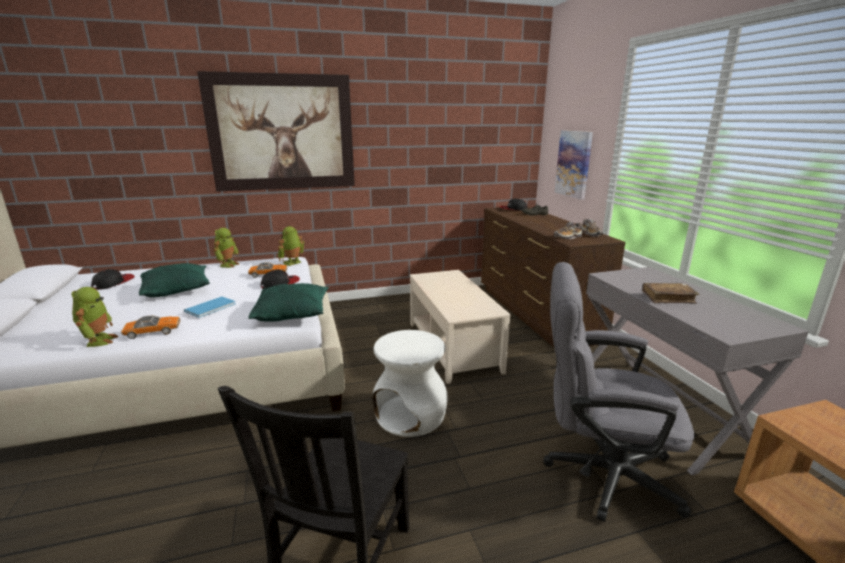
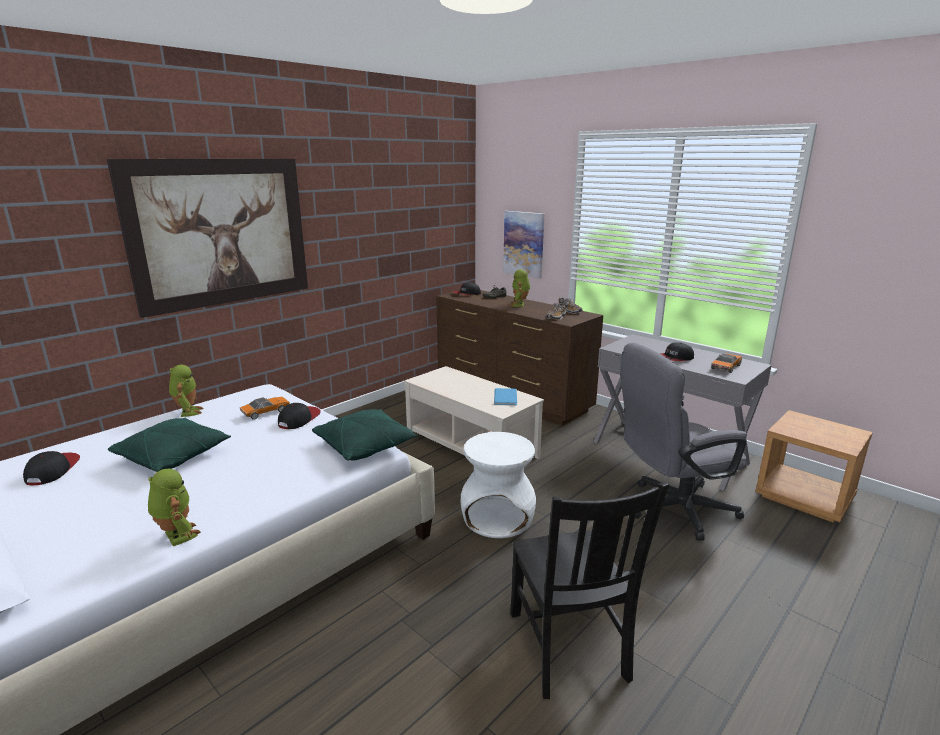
camera: 30 degrees left, 0 degrees up
toy car [121,315,180,339] -> toy car moved to [711,353,742,373]
blue book [184,297,236,318] -> blue book moved to [494,388,517,405]
toy robot [278,226,305,266] -> toy robot moved to [510,269,530,307]
brown book [642,283,700,304] -> cap [659,342,694,361]

